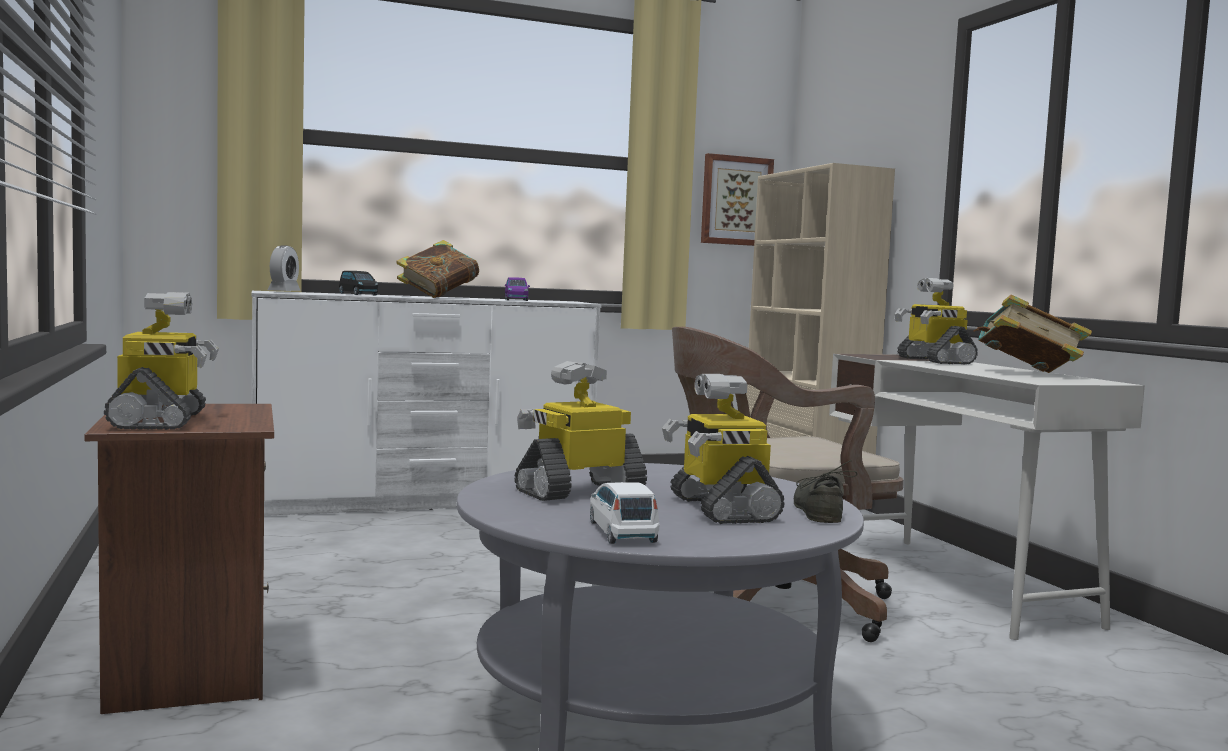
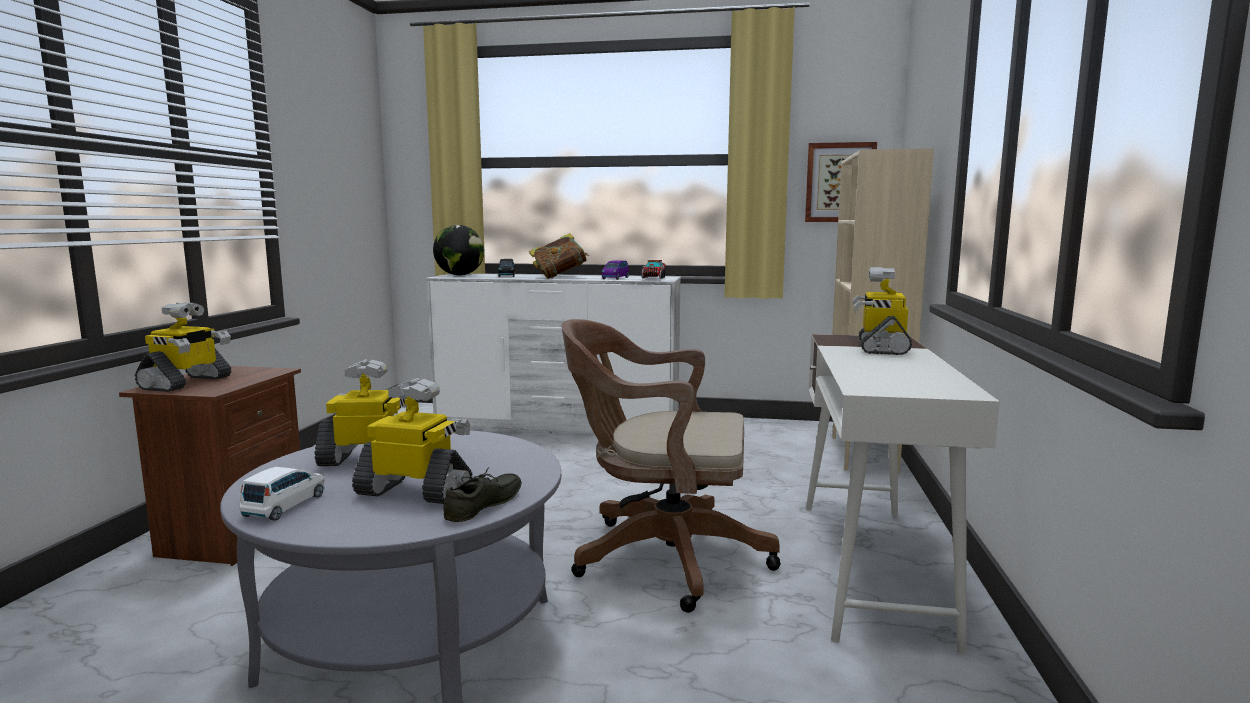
camera: 30 degrees right, 5 degrees up
alarm clock [268,245,301,291] -> globe [433,225,484,275]
toy robot [662,374,784,524] -> toy robot turned 90 degrees clockwise [352,378,472,504]
book [974,294,1092,373] -> none
none -> toy truck [641,260,666,279]

